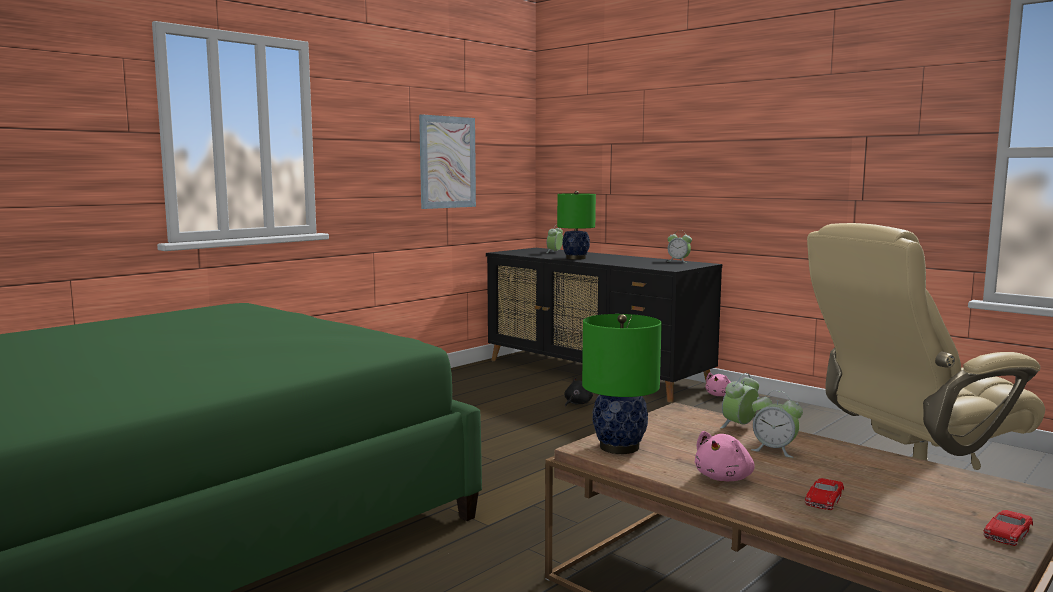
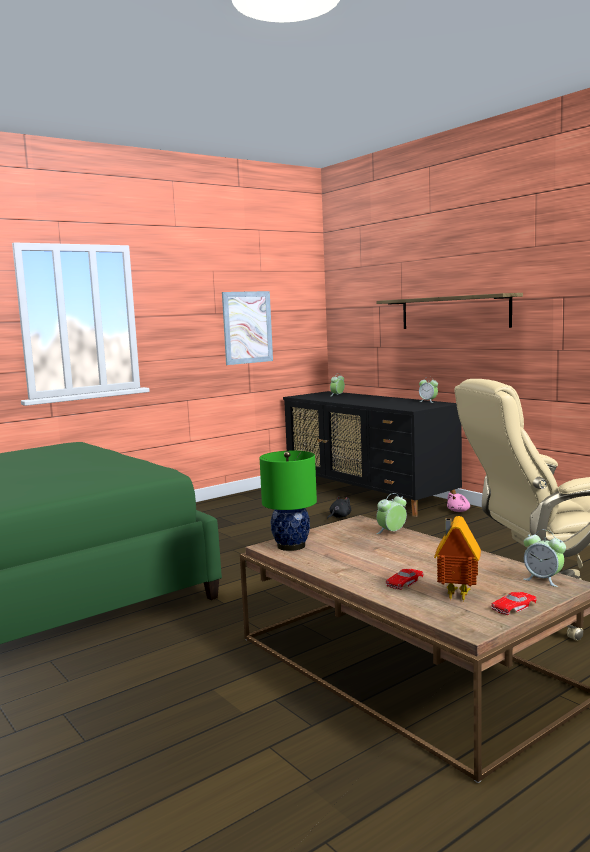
camera: 10 degrees right, 0 degrees up
green table lamp [557,191,596,260] -> none
pink plush toy [695,431,755,481] -> none
alarm clock [751,391,803,458] -> alarm clock moved to [523,530,566,587]
none -> shelf [376,293,523,329]
none -> toy house [434,516,481,601]

